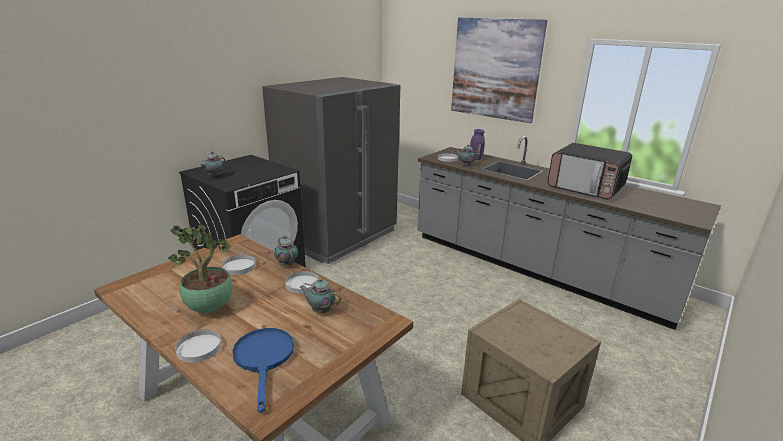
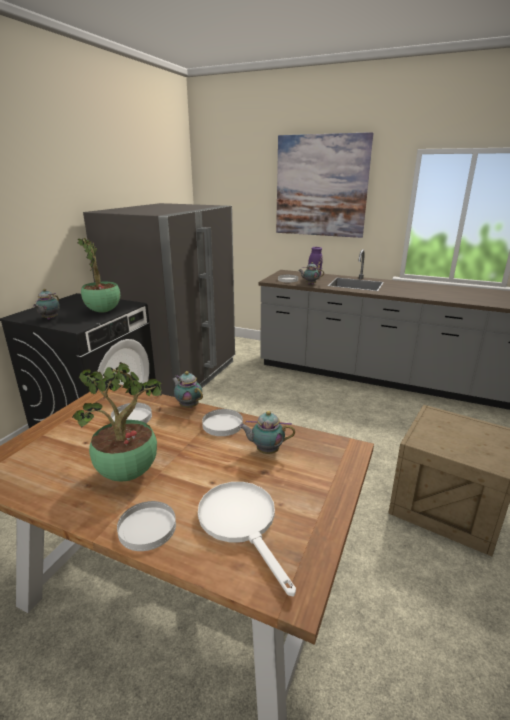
camera: 15 degrees left, 0 degrees up
blue frying pan [232,328,294,413] -> white frying pan [198,482,296,597]
microwave [547,143,632,200] -> none
none -> potted plant [77,238,120,313]

